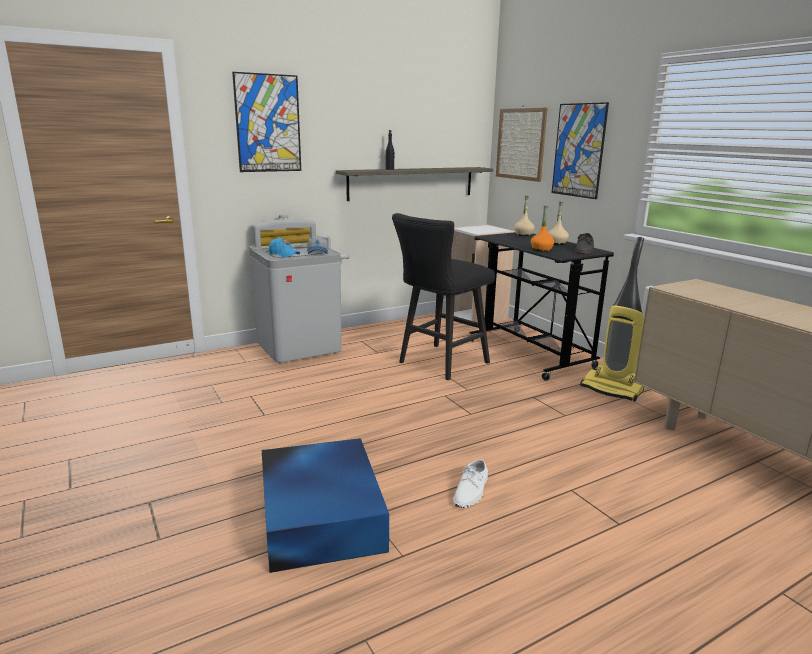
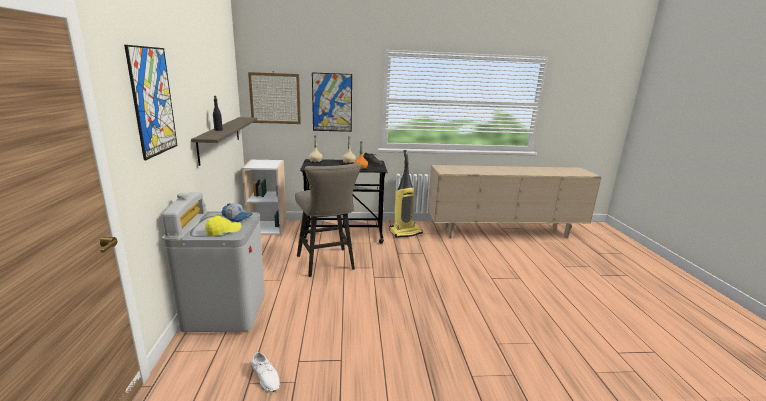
camera: 65 degrees left, 0 degrees up
blue storage box [262,438,389,573] -> none
blue cap [269,237,300,258] -> yellow cap [205,216,241,236]
black stool [392,213,495,380] -> beige stool [295,163,361,277]
white shoe [453,459,488,508] -> white shoe moved to [251,352,280,393]

